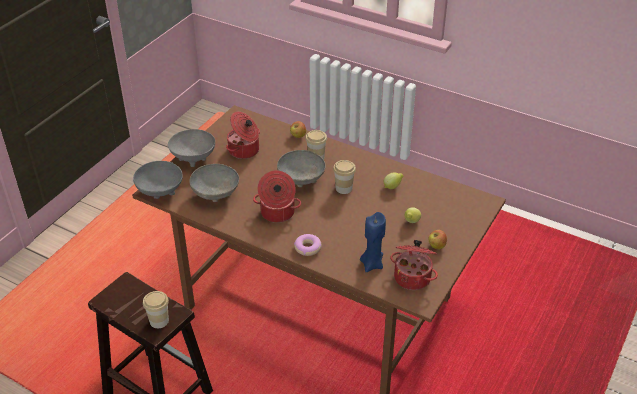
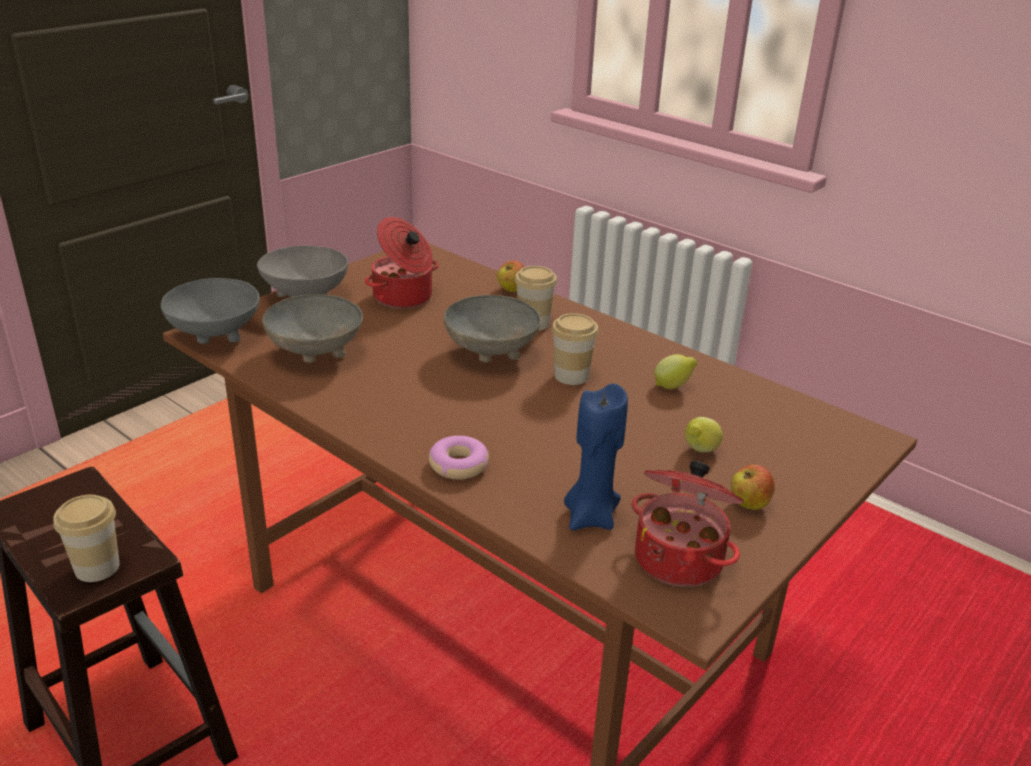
camera: 10 degrees right, 10 degrees down
cooking pot [253,170,301,223] -> none

